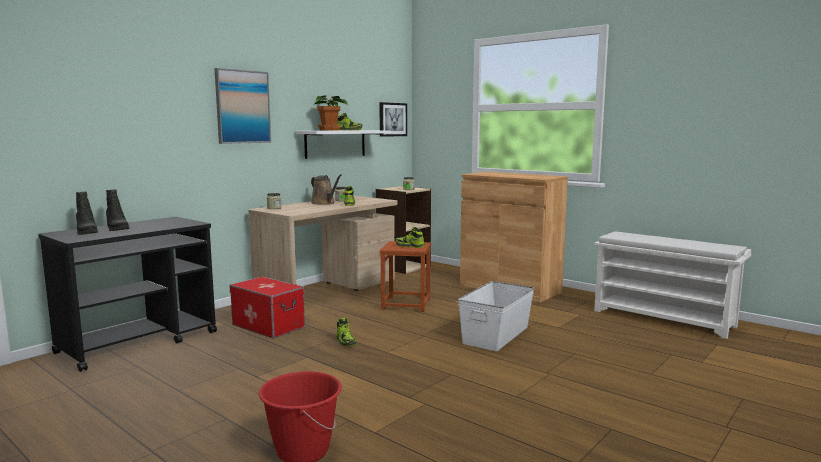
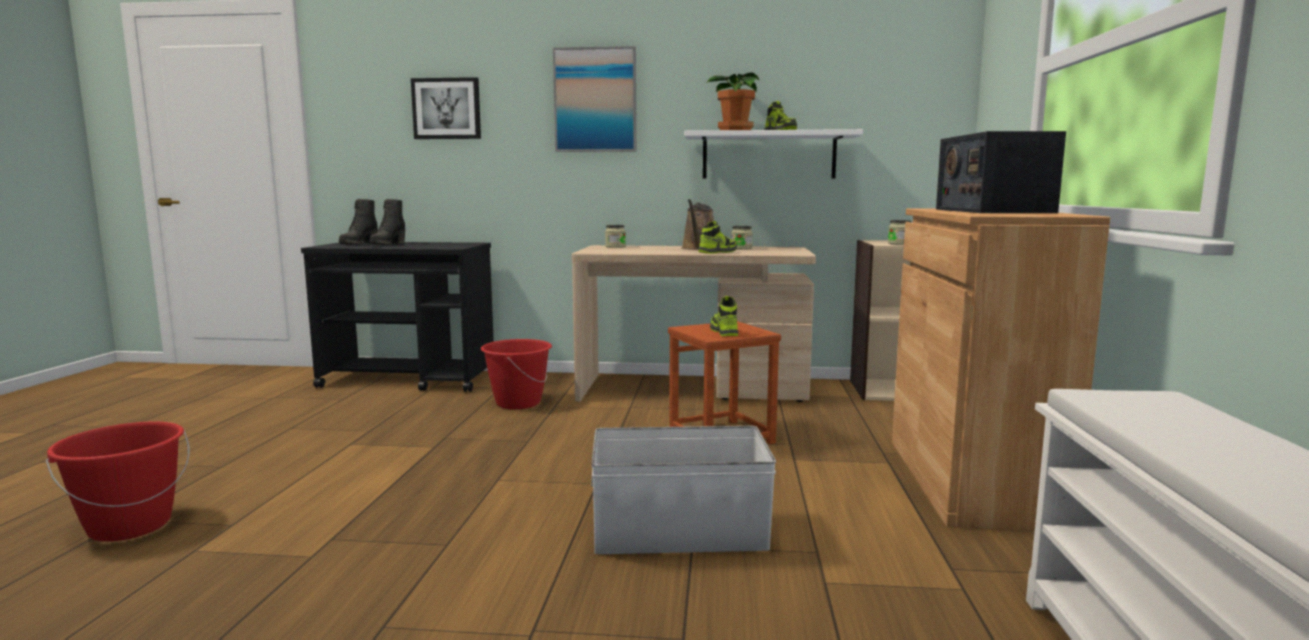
camera: 55 degrees right, 0 degrees up
storage box [229,277,305,339] -> red bucket [481,339,552,409]
shoe [336,318,356,346] -> none
picture [379,102,407,137] -> picture moved to [411,77,481,139]
none -> radio [936,131,1066,213]

